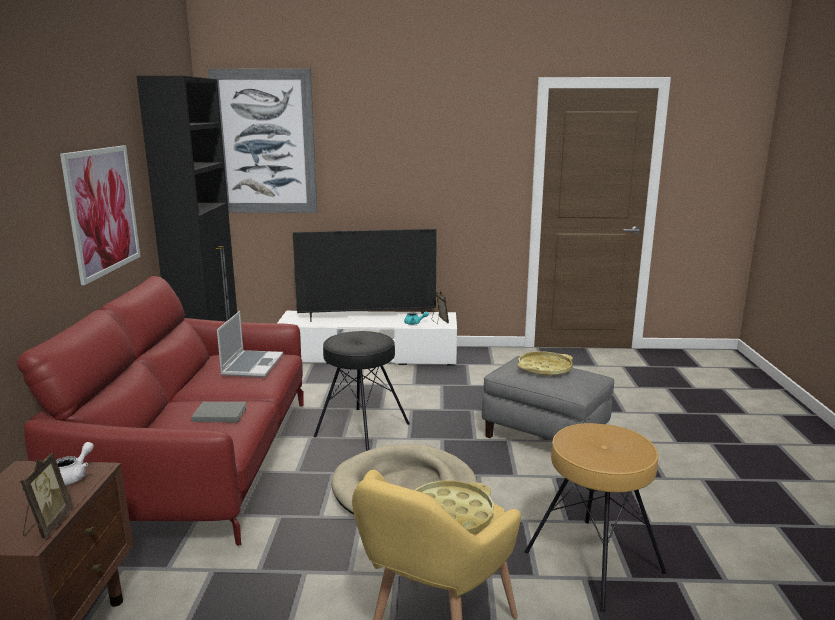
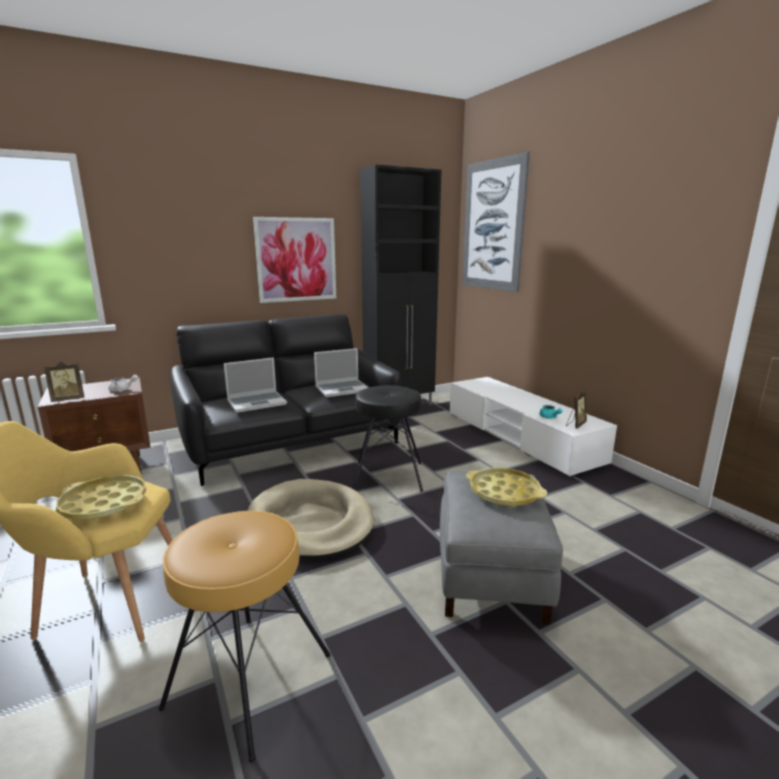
camera: 60 degrees right, 0 degrees up
red sofa [17,276,304,546] -> black sofa [171,314,401,486]
grey book [191,402,247,422] -> laptop [224,357,287,413]
television [293,229,437,322] -> none

